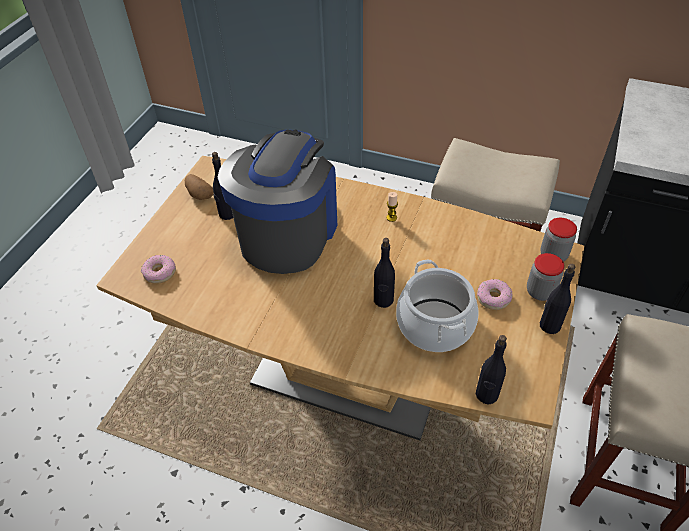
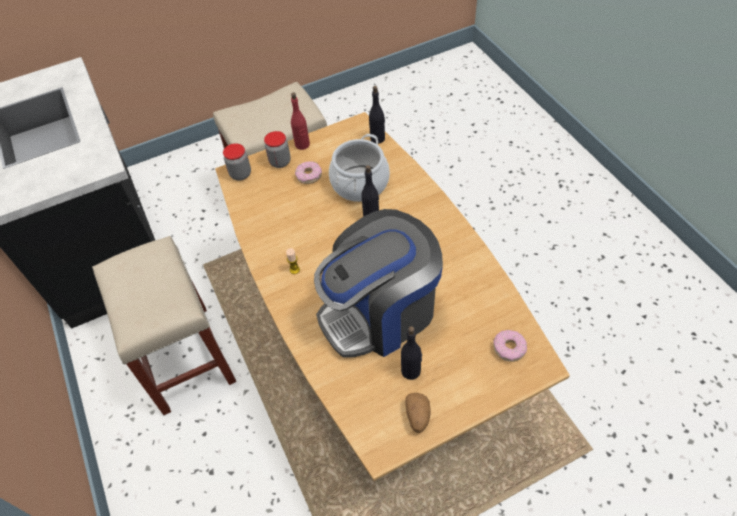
camera: 135 degrees left, 5 degrees up
black bottle [540,264,575,334] -> red bottle [291,92,310,150]

